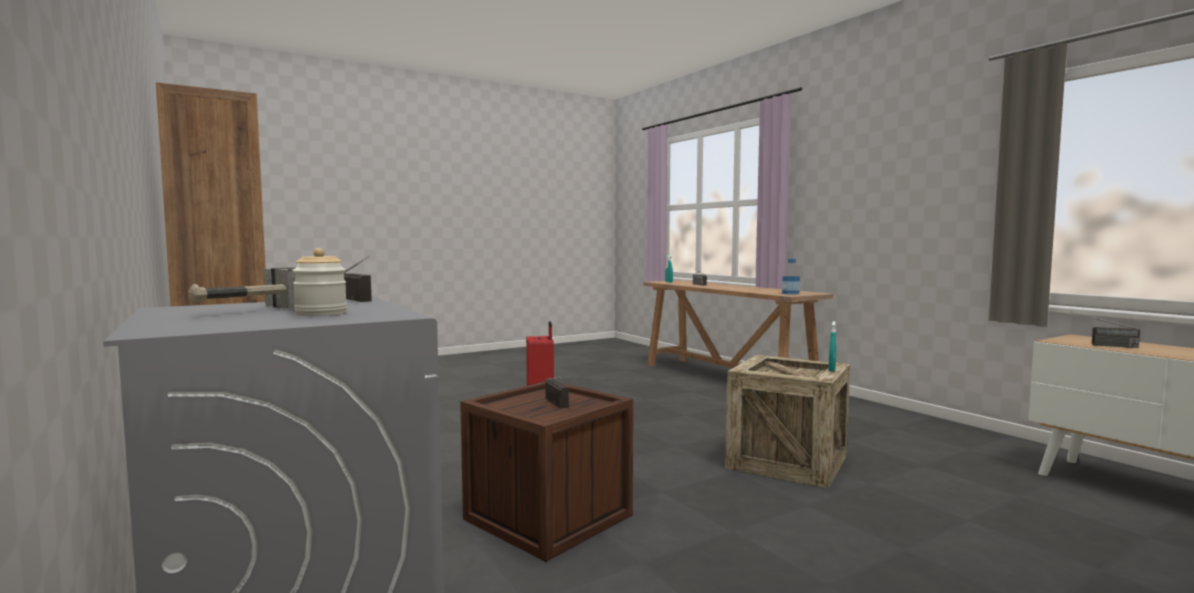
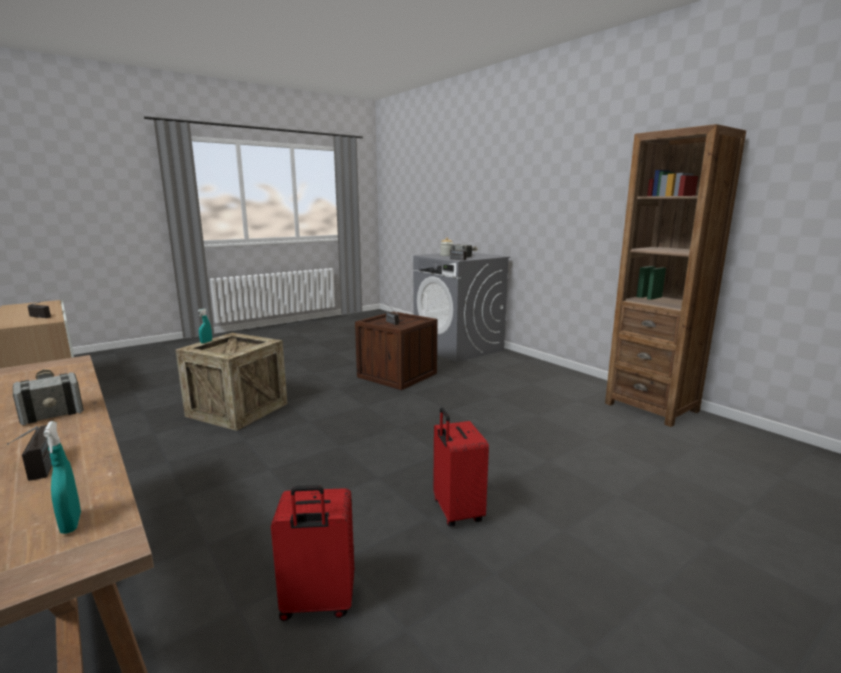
camera: 175 degrees right, 10 degrees up
bottle [782,259,800,295] -> none
none -> hammer [13,369,83,426]
none -> red suitcase [271,485,354,621]

